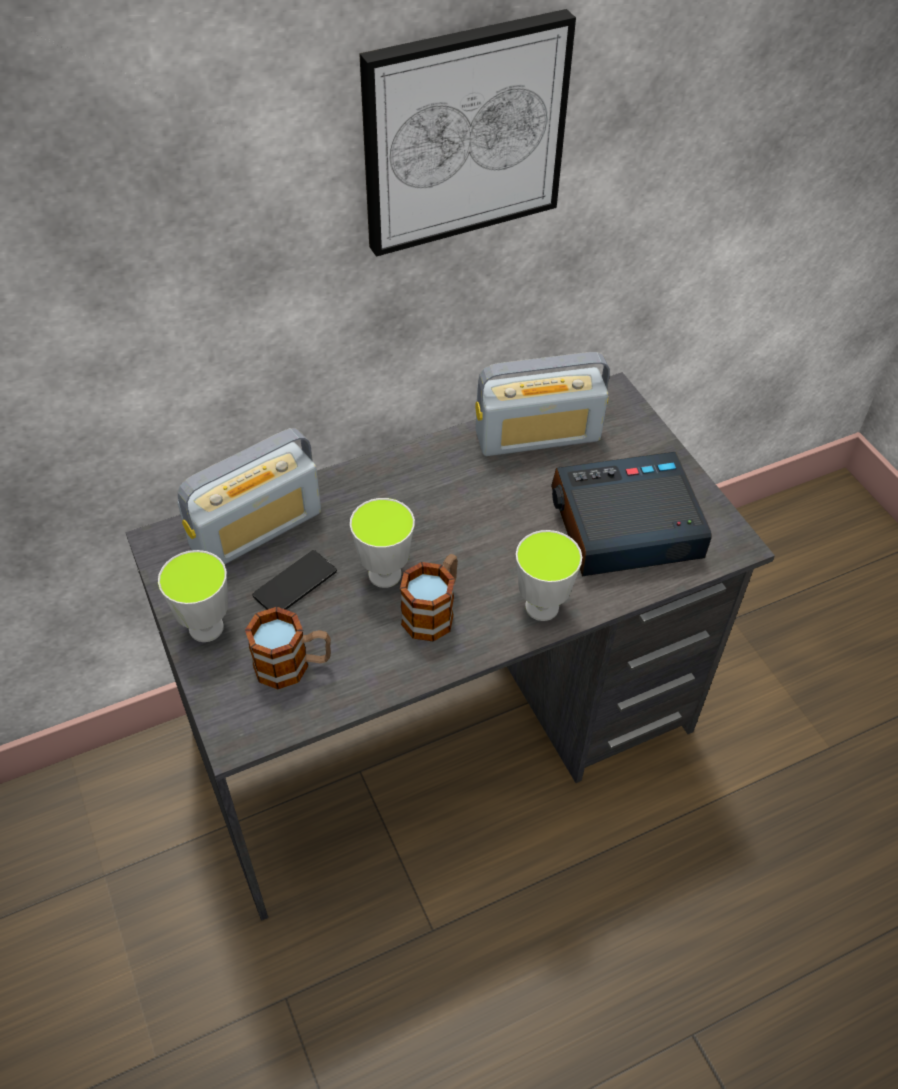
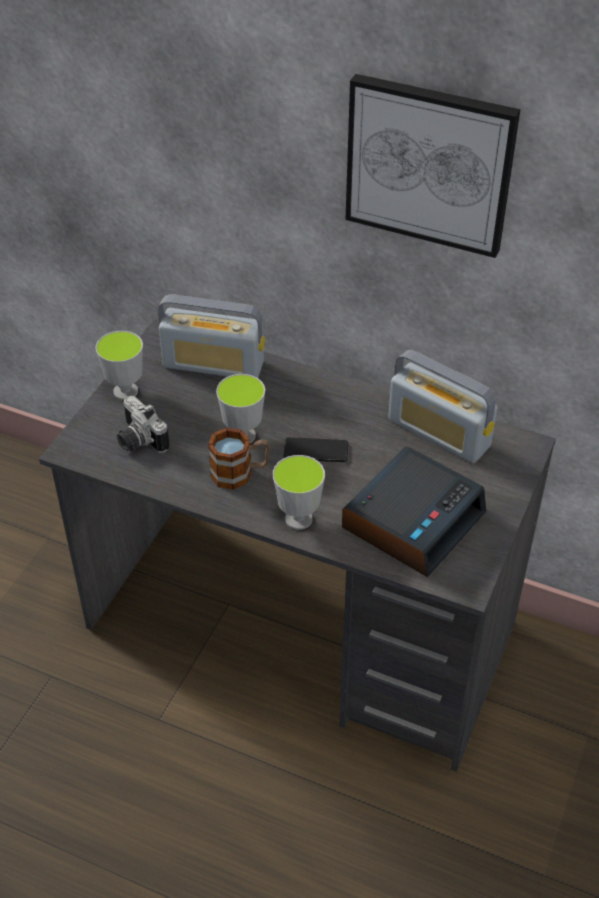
camera: 50 degrees right, 5 degrees down
mug [245,607,331,689] -> camera [117,396,169,453]
phone [252,550,337,610] -> phone moved to [284,437,348,462]
alarm clock [551,452,712,576] -> alarm clock turned 90 degrees clockwise [342,446,486,577]

